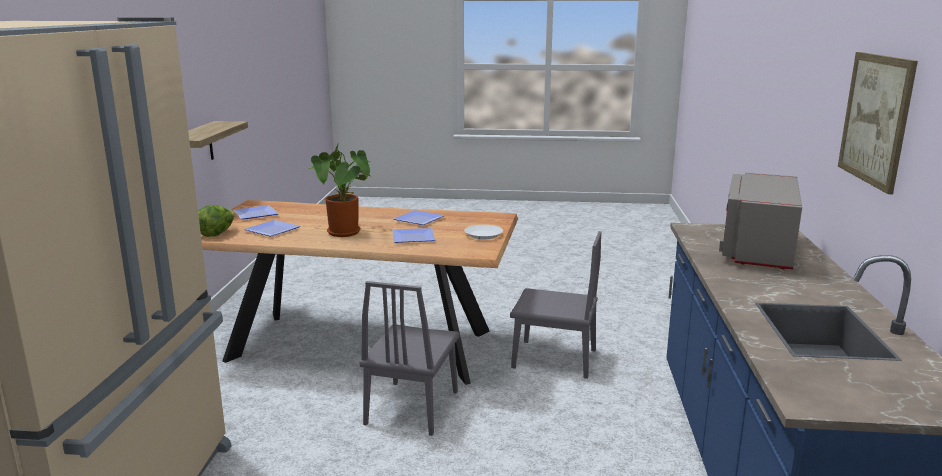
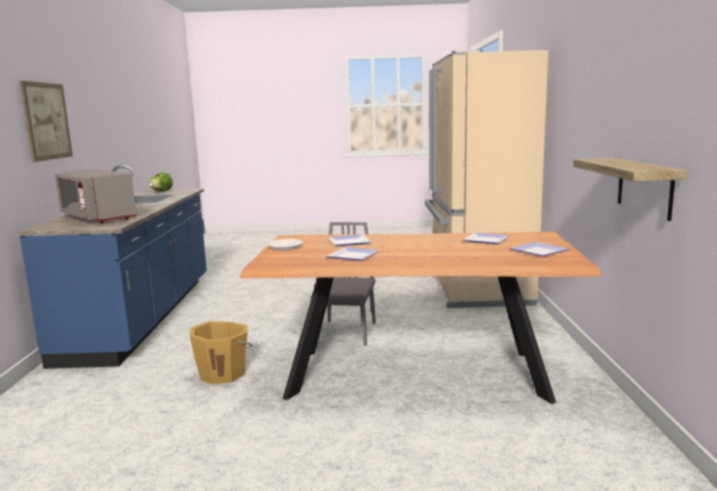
camera: 175 degrees right, 5 degrees down
lettuce [198,205,235,237] -> lettuce moved to [149,172,173,192]
potted plant [308,143,373,237] -> none
grey chair [510,231,602,379] -> orange bucket [190,321,252,384]
grey microwave [719,173,802,269] -> grey microwave turned 120 degrees clockwise [55,169,137,223]

